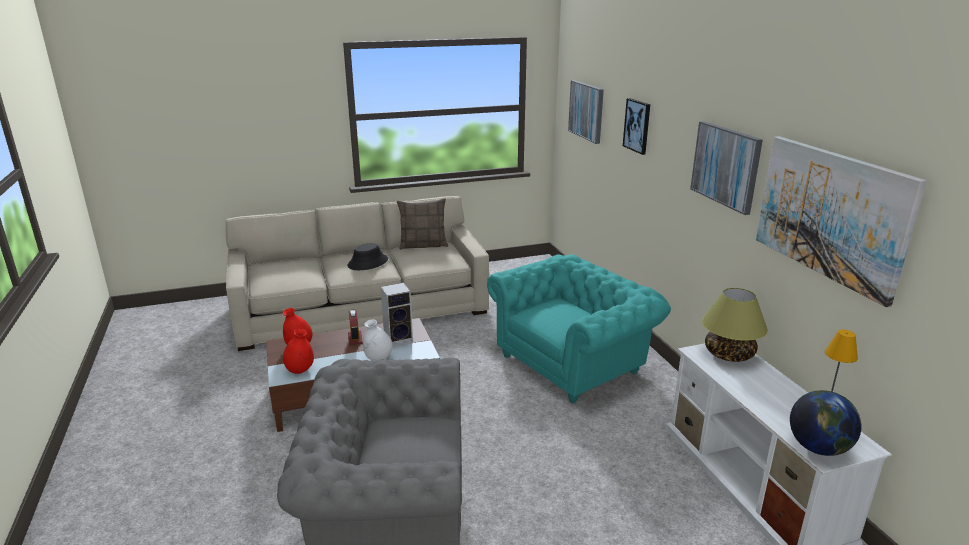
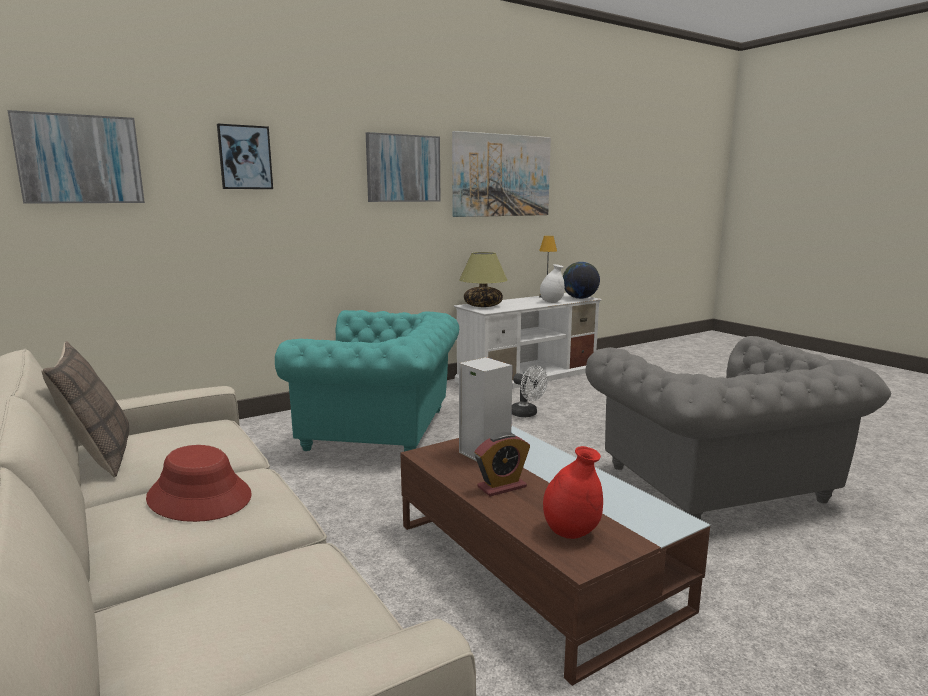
camera: 105 degrees left, 10 degrees down
red vase [283,329,314,374] -> none
black hat [347,243,388,270] -> red hat [146,445,252,522]
white vase [363,319,393,360] -> white vase moved to [540,264,565,303]
turquoise armchair [487,254,671,403] -> turquoise armchair turned 150 degrees clockwise [275,310,459,451]
none -> white fan [512,366,548,417]

